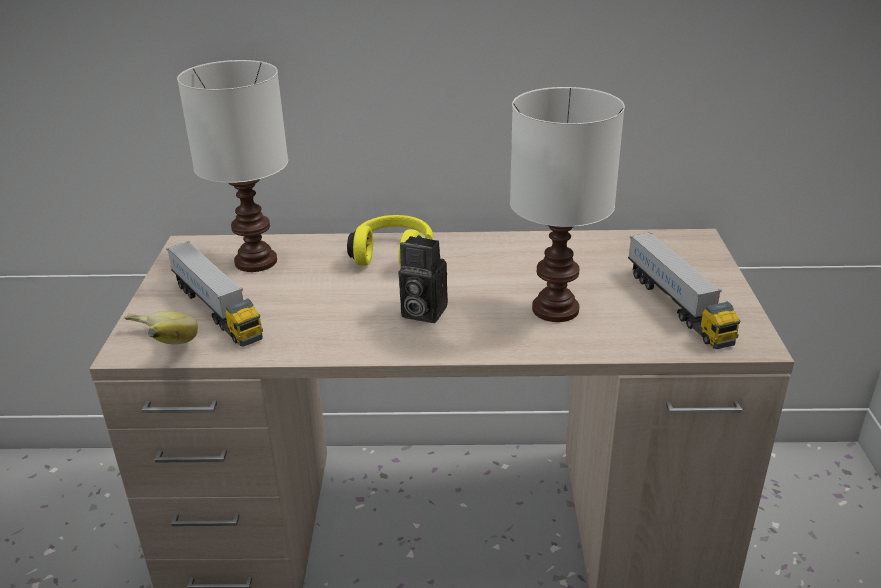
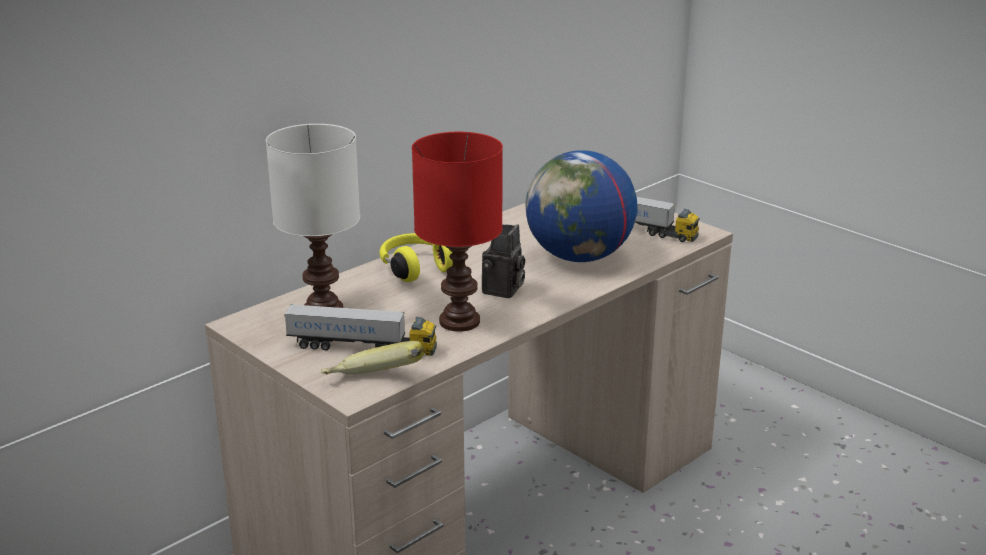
camera: 45 degrees left, 5 degrees down
camera [399,236,448,323] -> camera turned 45 degrees counterclockwise [482,224,525,298]
white table lamp [510,87,625,322] -> globe [525,150,637,262]
none -> red table lamp [412,132,503,332]

